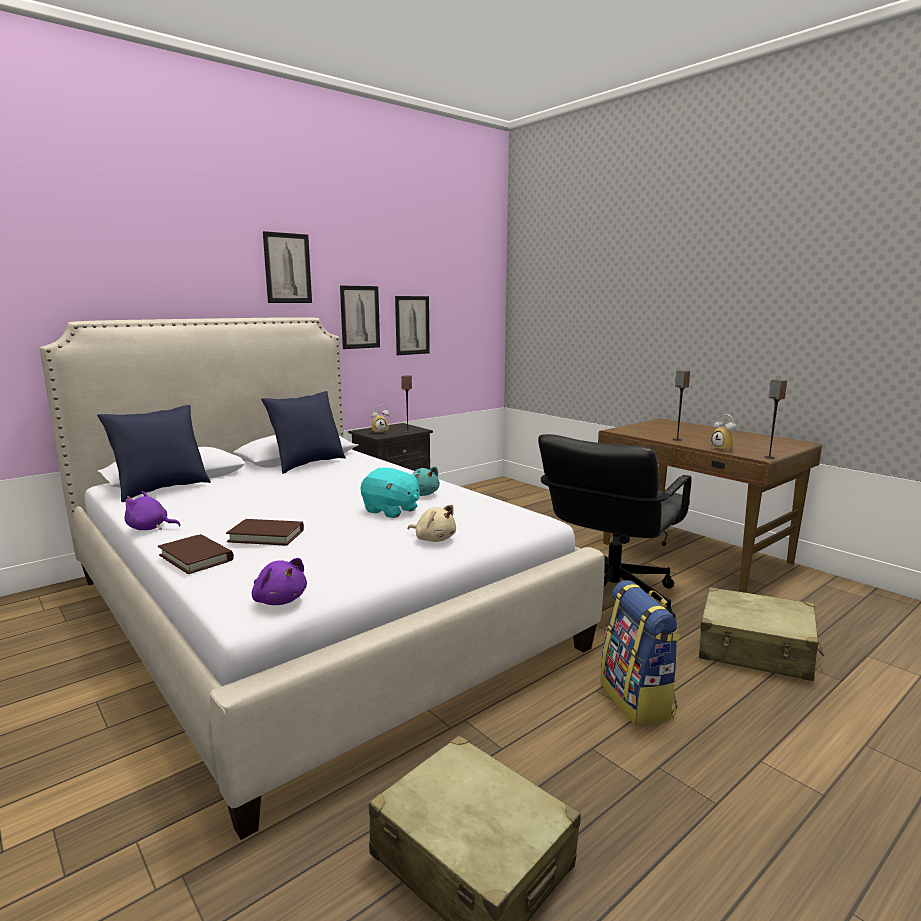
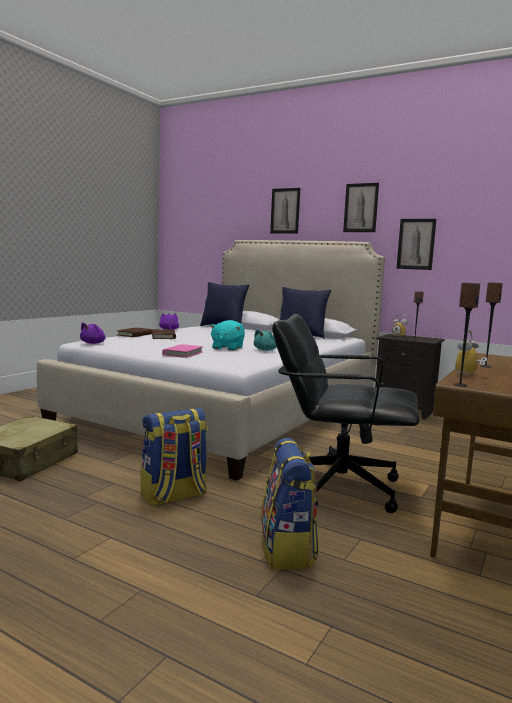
camera: 70 degrees right, 5 degrees down
picture [395,296,430,355] -> picture moved to [270,188,300,234]
beige plush toy [408,504,456,542] -> pink book [162,344,203,358]
beige suitcase [699,587,824,681] -> backpack [260,438,319,570]

